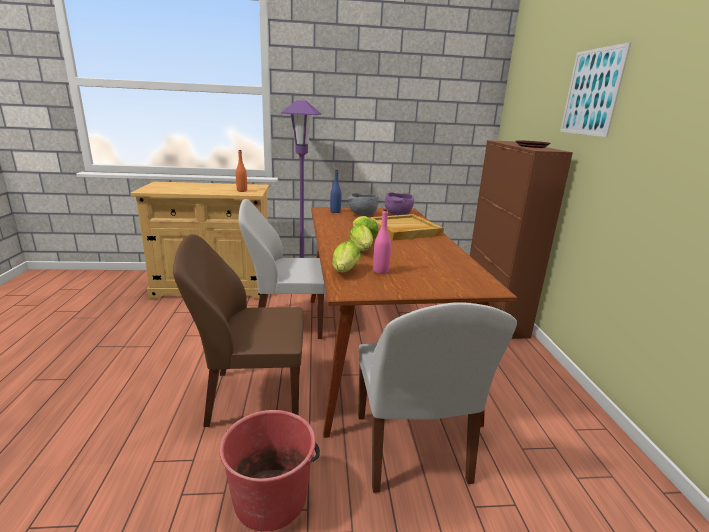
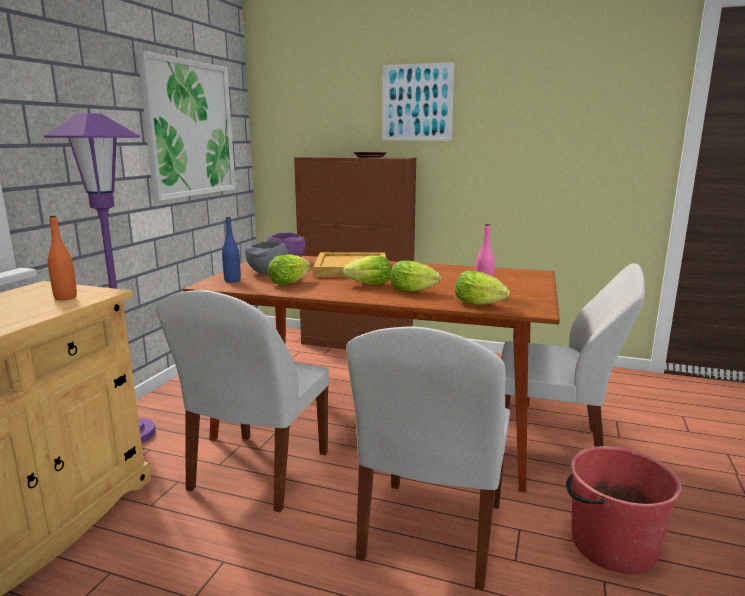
camera: 65 degrees left, 5 degrees down
brown chair [173,234,303,427] -> white chair [346,327,510,590]
none -> picture [137,51,236,201]
none -> lettuce [268,254,311,285]

